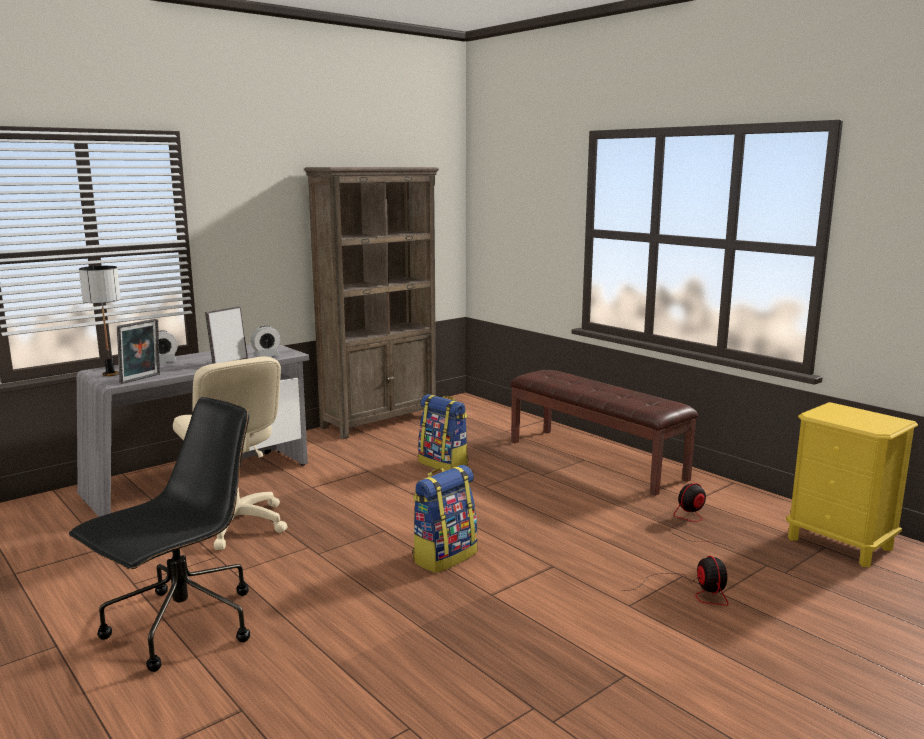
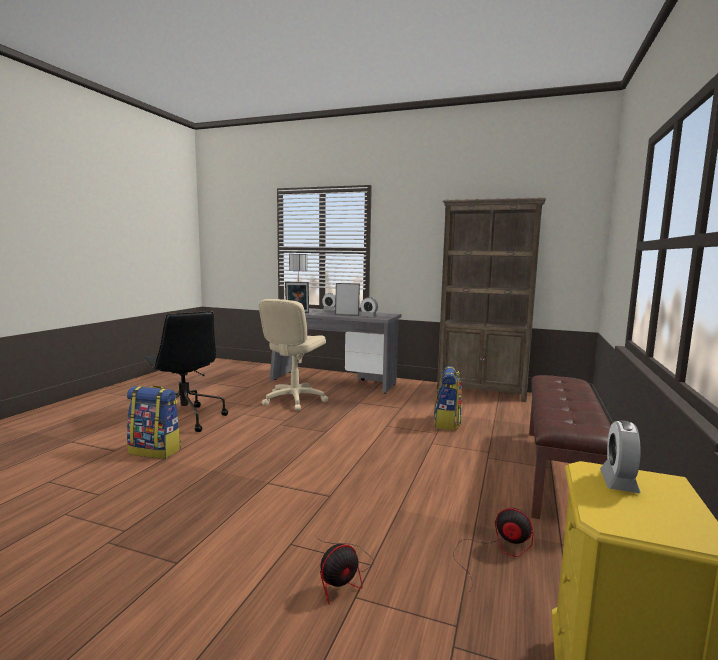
camera: 60 degrees right, 5 degrees down
black office chair [69,397,250,672] -> black office chair turned 45 degrees clockwise [142,311,228,432]
backpack [412,465,478,573] -> backpack moved to [127,385,181,459]
none -> alarm clock [600,420,641,493]

